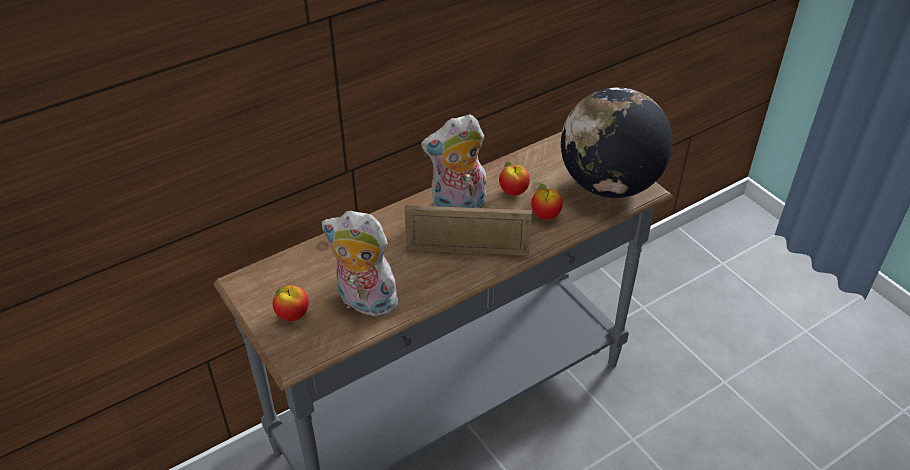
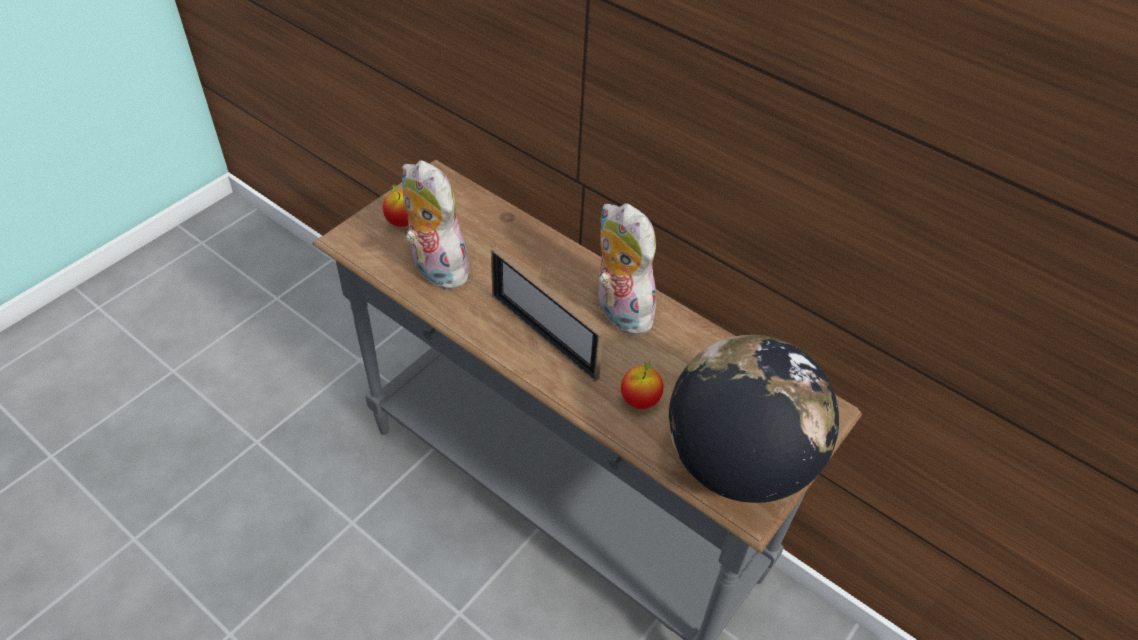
camera: 70 degrees right, 5 degrees up
plush toy [322,211,403,317] -> plush toy turned 45 degrees counterclockwise [402,160,469,289]
picture frame [405,205,532,256] -> picture frame turned 150 degrees clockwise [491,246,604,382]
apple [499,162,530,196] -> none

